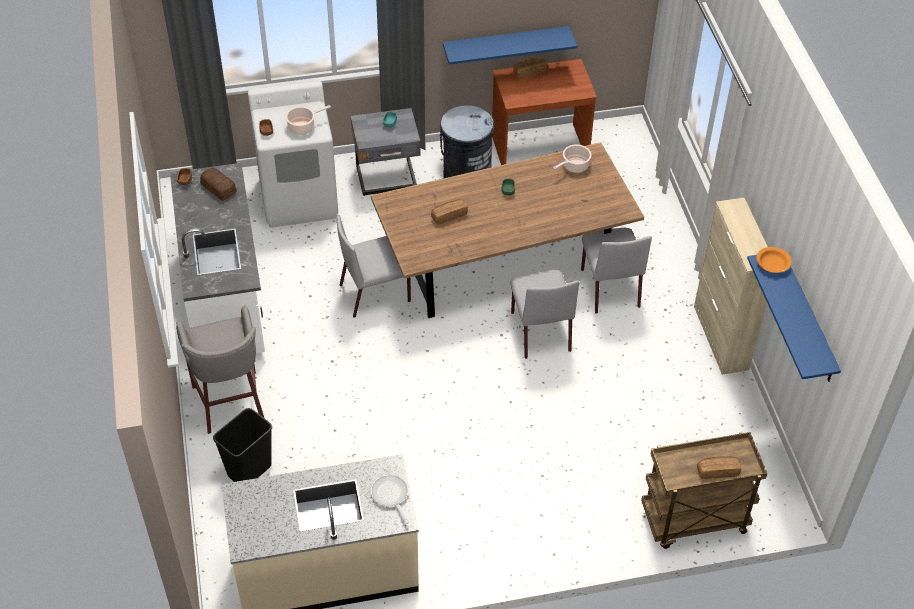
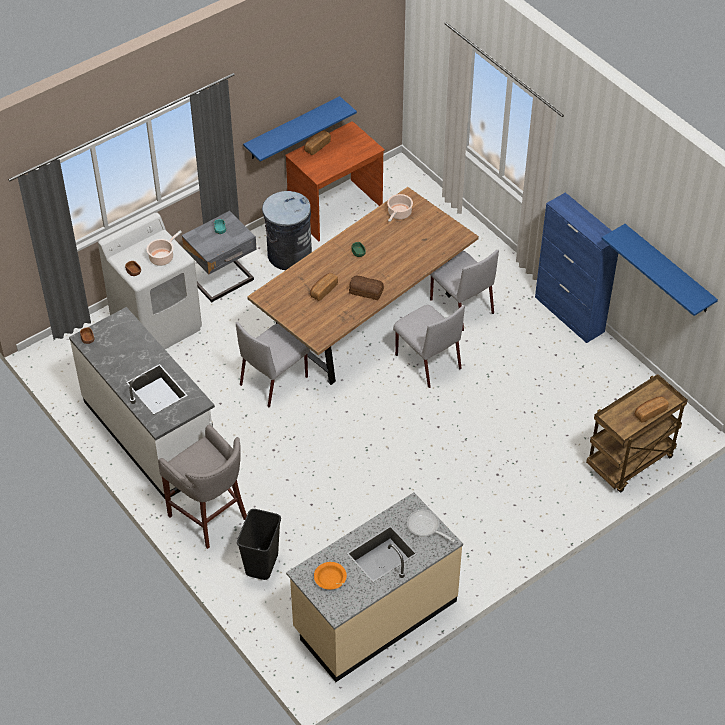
camera: 25 degrees left, 0 degrees up
bread [200,168,237,201] -> bread moved to [349,276,384,300]
beige cabinet [694,198,767,375] -> blue cabinet [535,192,618,343]
orange bowl [756,247,792,273] -> orange bowl moved to [314,562,347,590]

